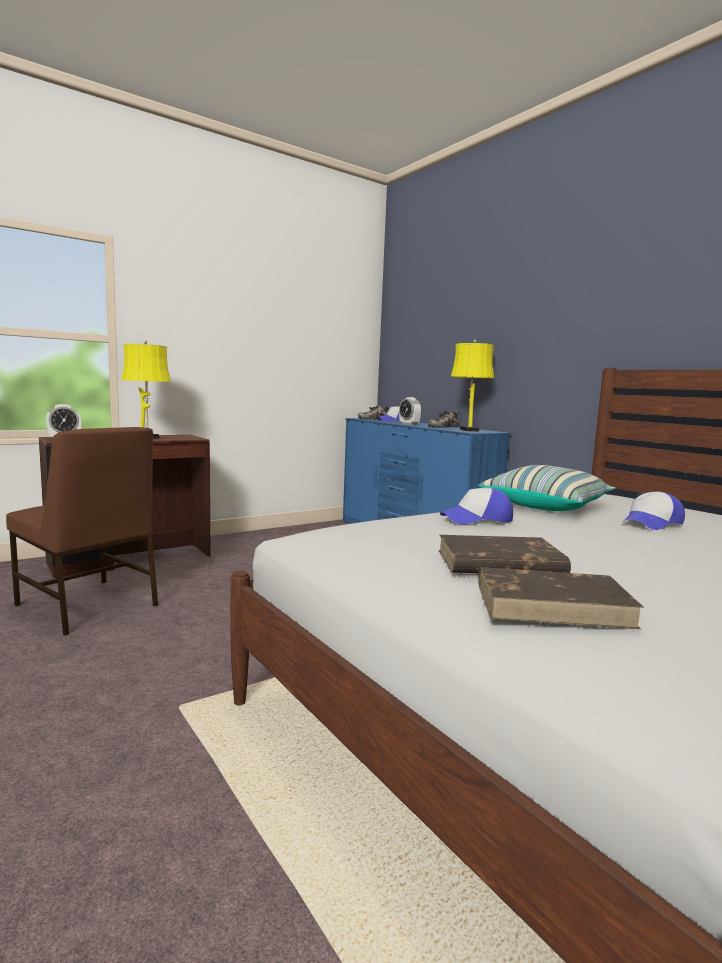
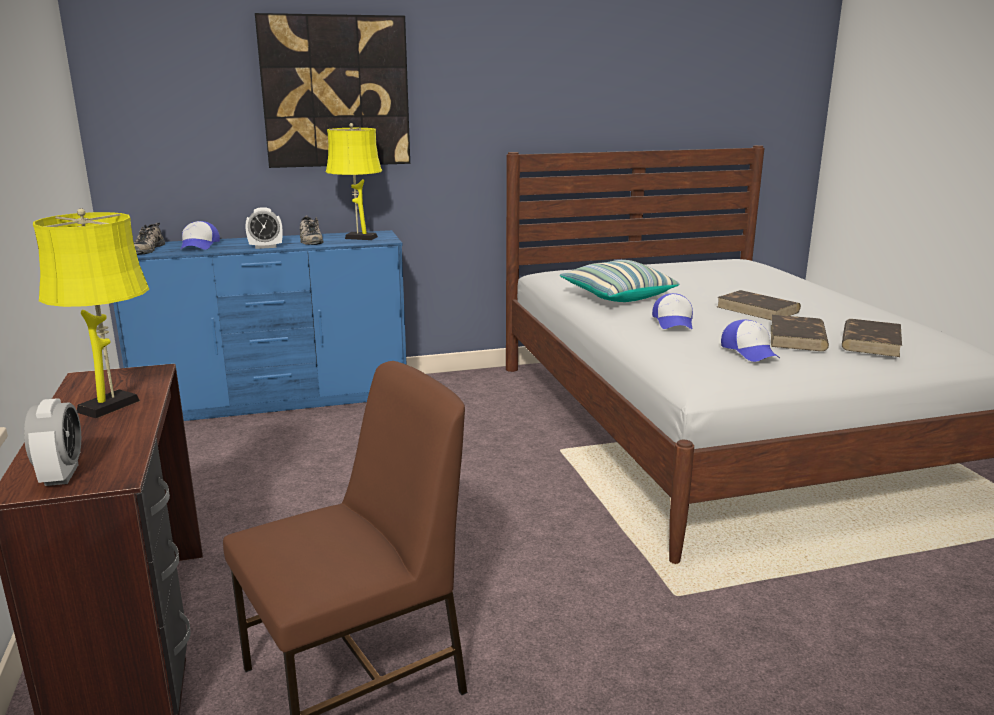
camera: 70 degrees left, 10 degrees up
cap [624,492,685,530] -> cap moved to [721,320,780,362]
none -> picture [255,13,410,168]
none -> brown book [717,290,801,320]

